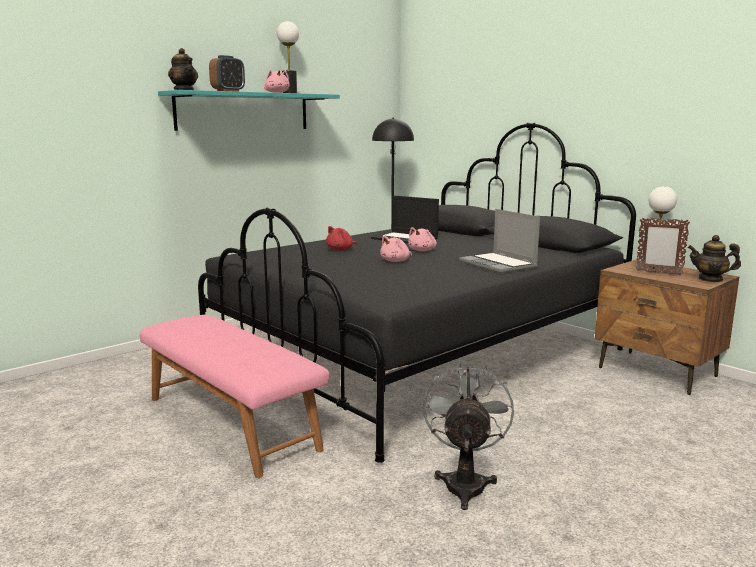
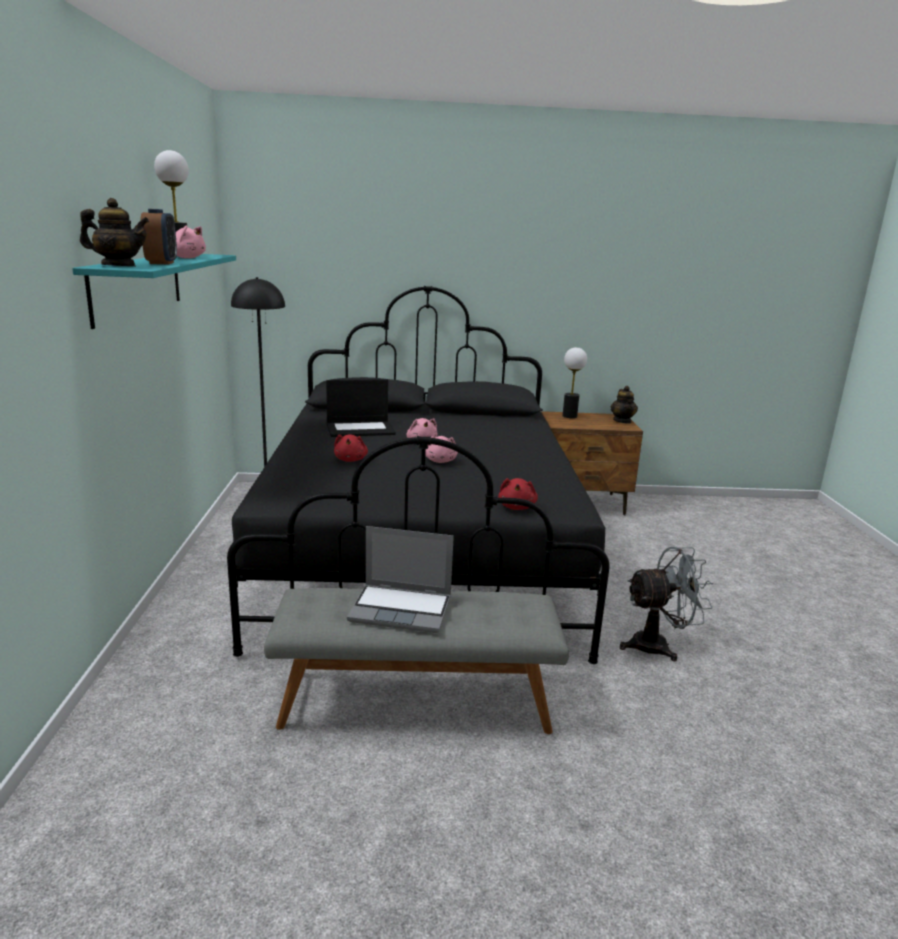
camera: 50 degrees left, 5 degrees up
pink bench [139,314,329,478] -> grey bench [264,588,569,734]
grey fan [423,362,514,510] -> grey fan turned 120 degrees clockwise [620,547,713,661]
laptop [459,209,540,274] -> laptop moved to [347,526,454,633]
picture frame [636,218,690,275] -> none
teapot [688,235,741,282] -> teapot turned 60 degrees counterclockwise [610,386,638,424]
none -> red plush toy [498,478,538,510]

